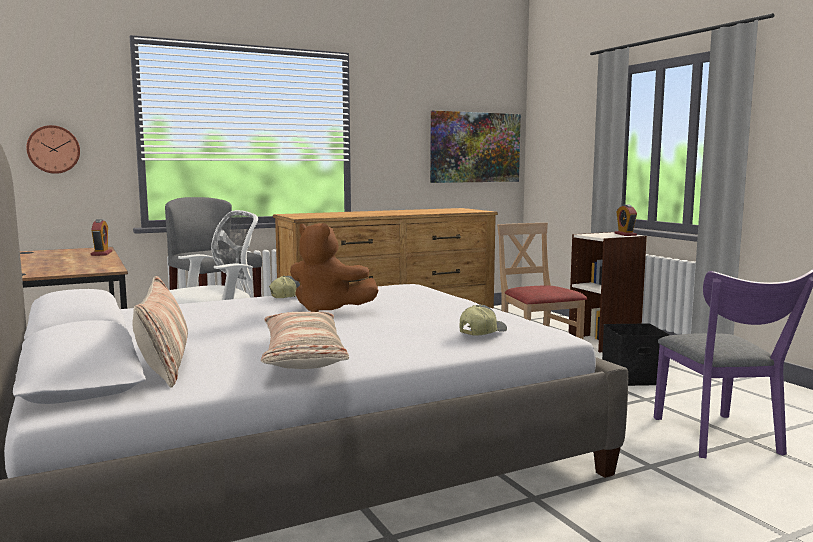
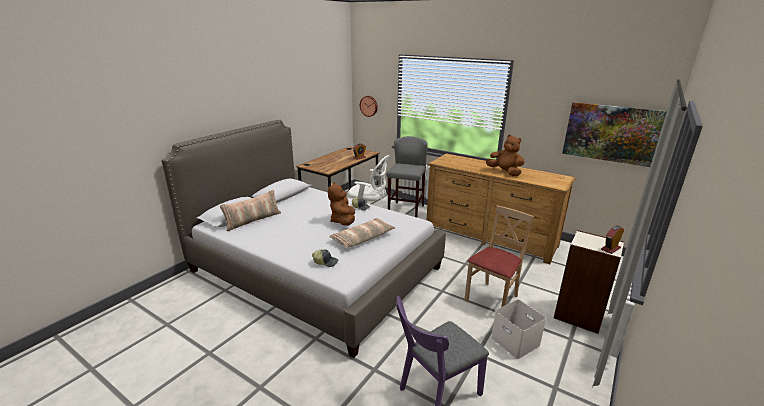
camera: 60 degrees right, 15 degrees up
pillow [261,312,349,369] -> pillow moved to [329,218,396,248]
black storage box [602,323,670,386] -> white storage box [491,299,546,359]
none -> brown plush toy [486,135,524,176]

